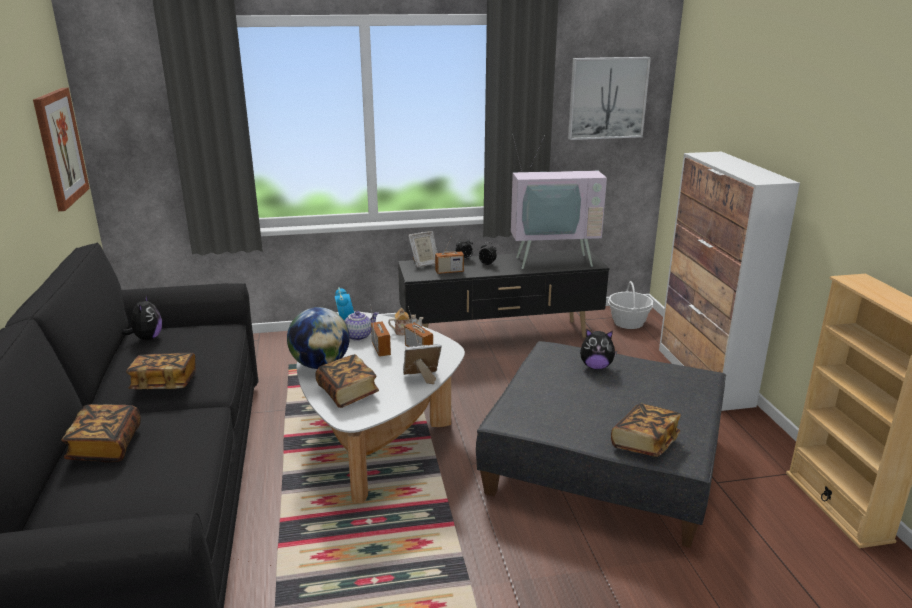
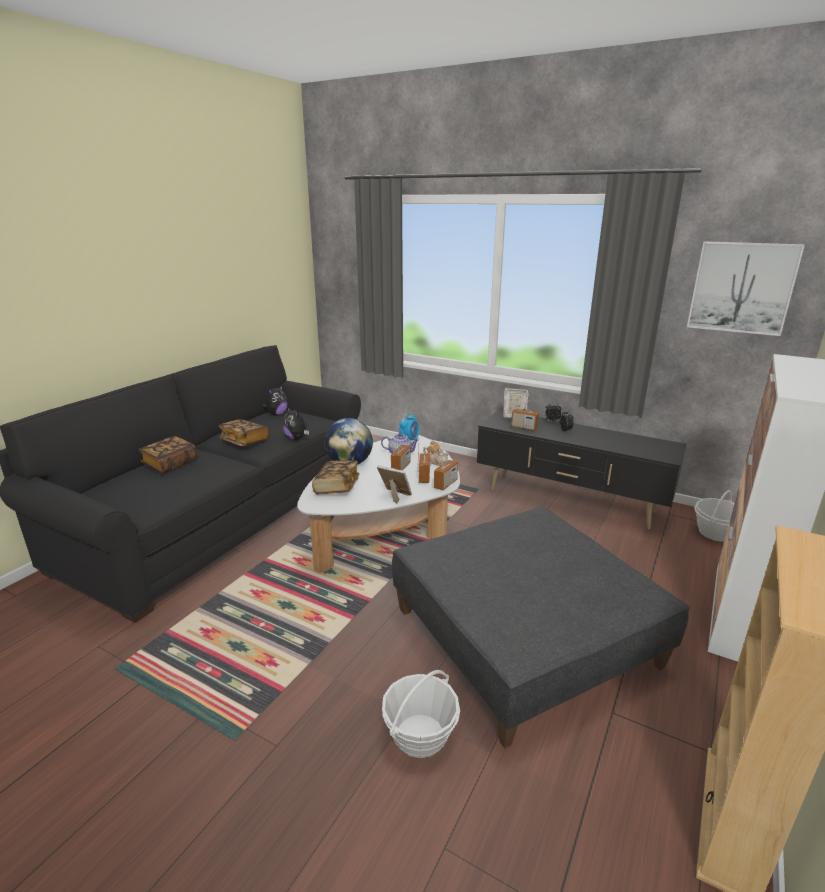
camera: 40 degrees right, 0 degrees up
picture [33,88,90,211] -> none
television [511,134,607,269] -> none
plush toy [580,329,617,370] -> plush toy moved to [283,407,309,440]
book [611,404,681,457] -> none
none -> basket [382,670,460,758]
none -> radio [434,444,458,490]

